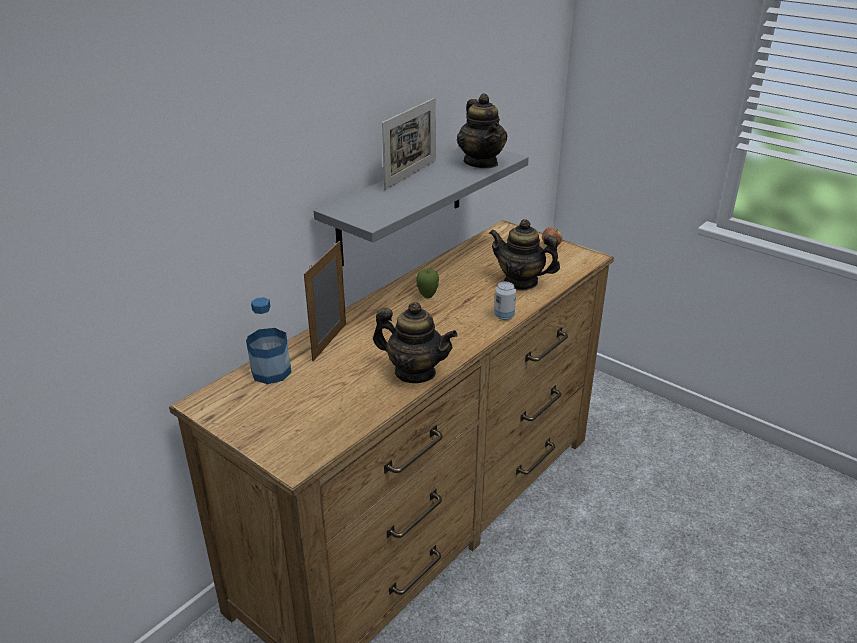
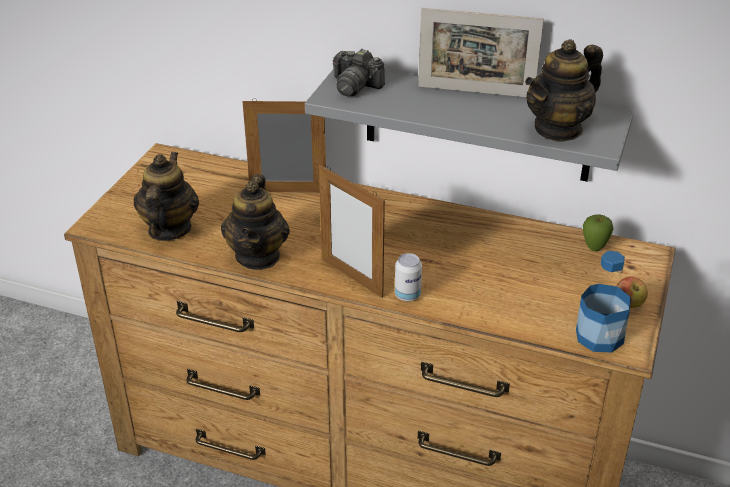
camera: 70 degrees right, 5 degrees up
bottle [246,297,291,384] -> bottle moved to [576,251,631,352]
apple [416,268,439,299] -> apple moved to [583,215,613,251]
teapot [489,219,560,290] -> teapot moved to [134,152,199,241]
none -> picture frame [319,165,385,298]
none -> camera [333,49,385,96]

